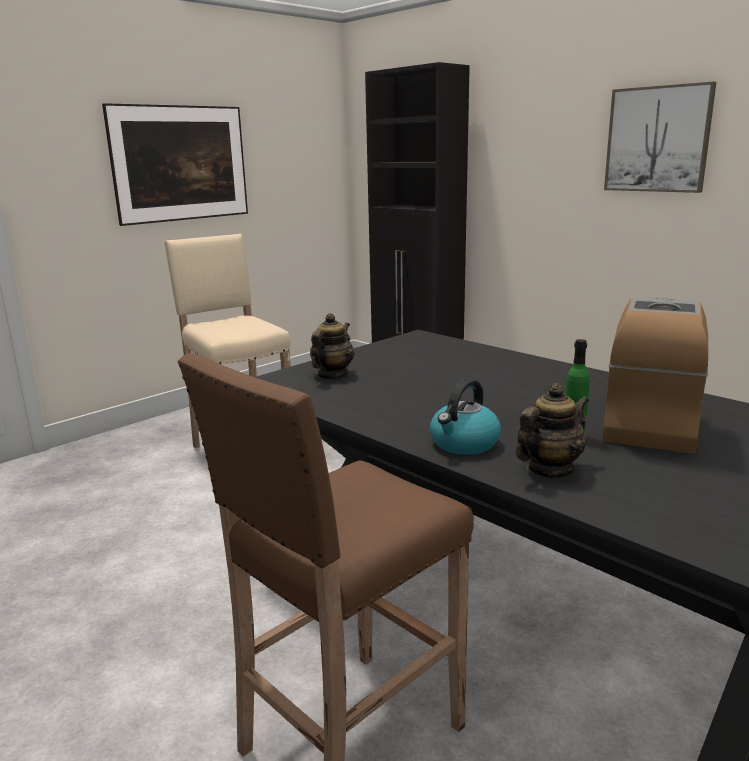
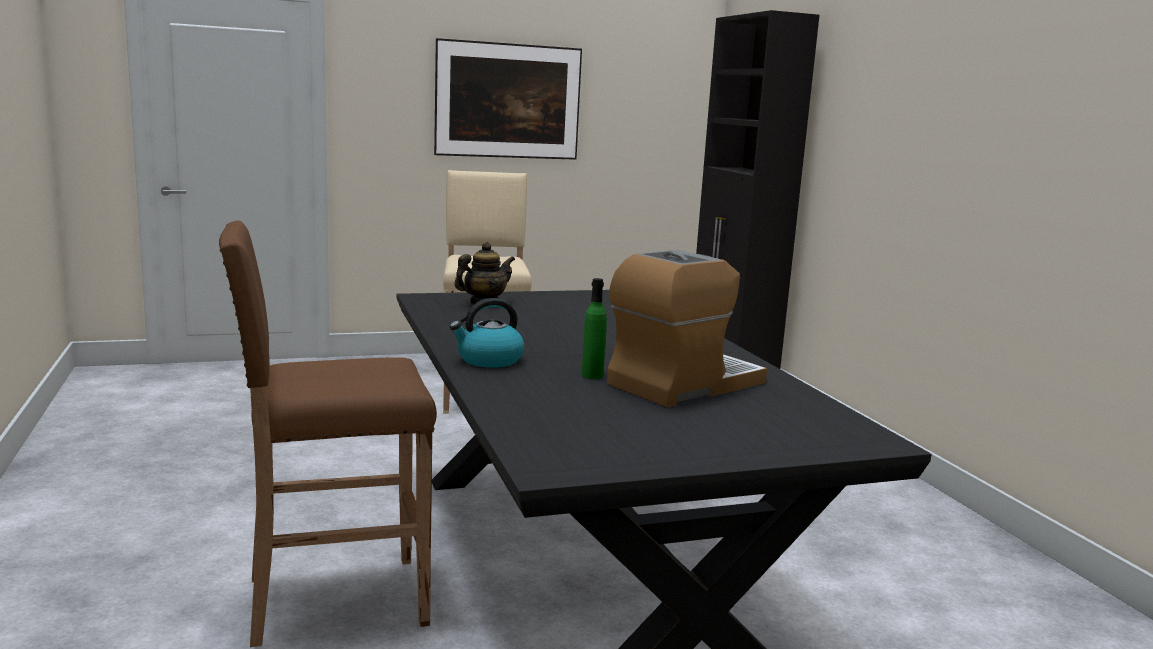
camera: 25 degrees right, 5 degrees down
teapot [516,383,589,478] -> none
picture [604,82,716,193] -> none

